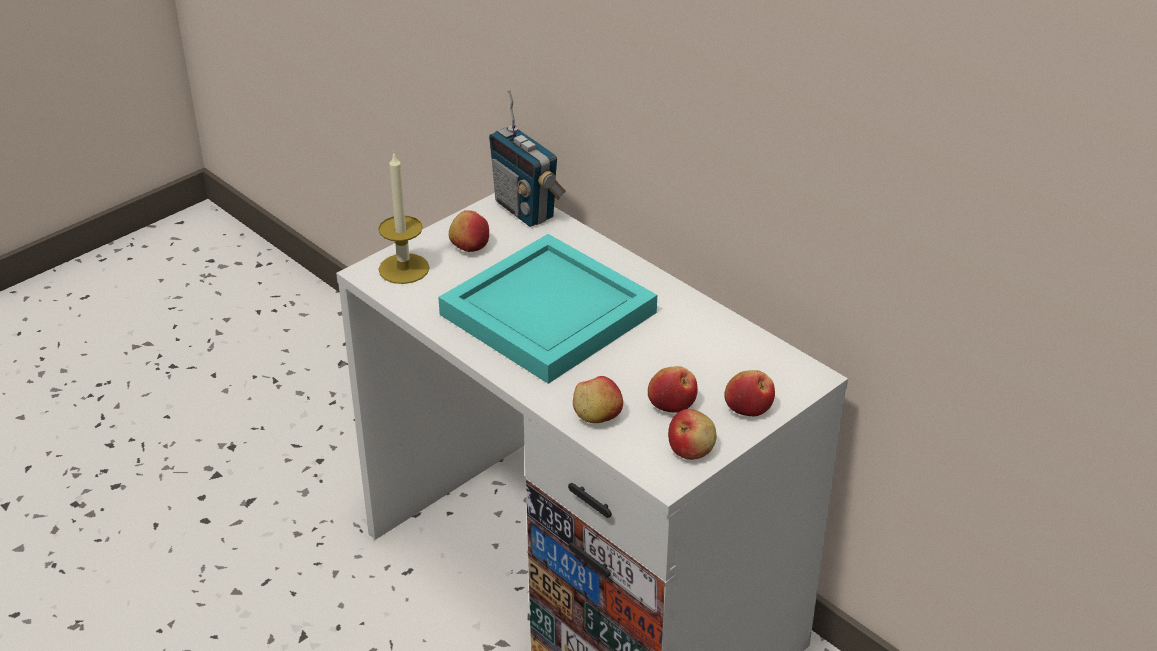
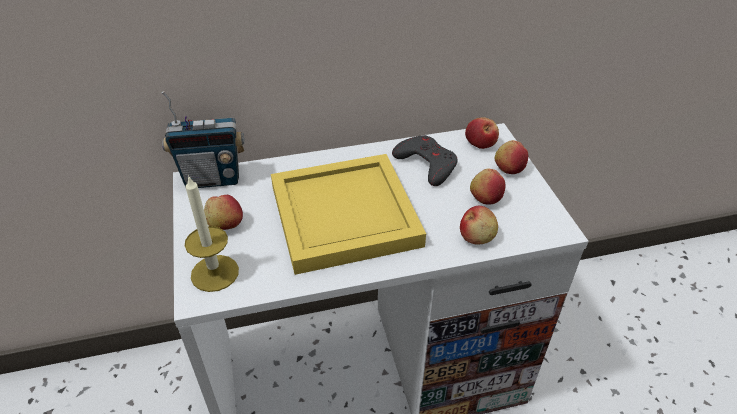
camera: 60 degrees left, 5 degrees up
turquoise tray [438,234,657,384] -> yellow tray [271,154,426,275]
apple [668,409,716,460] -> apple moved to [465,117,499,149]
none -> grey game controller [392,135,457,186]

